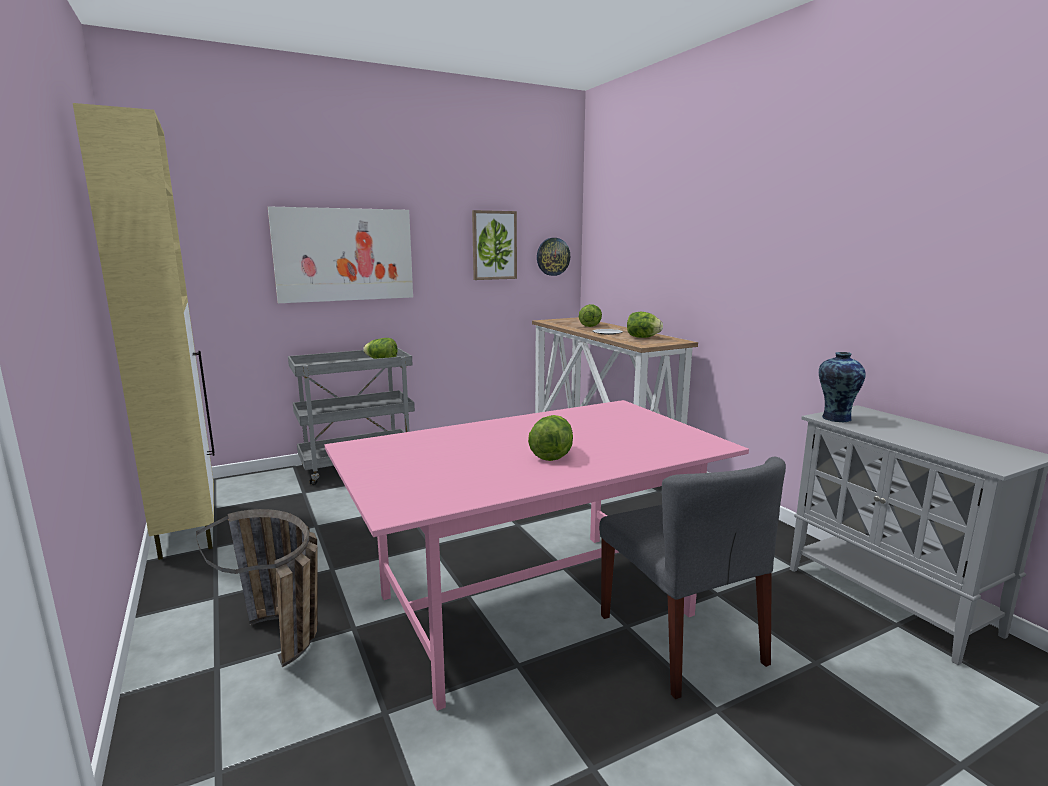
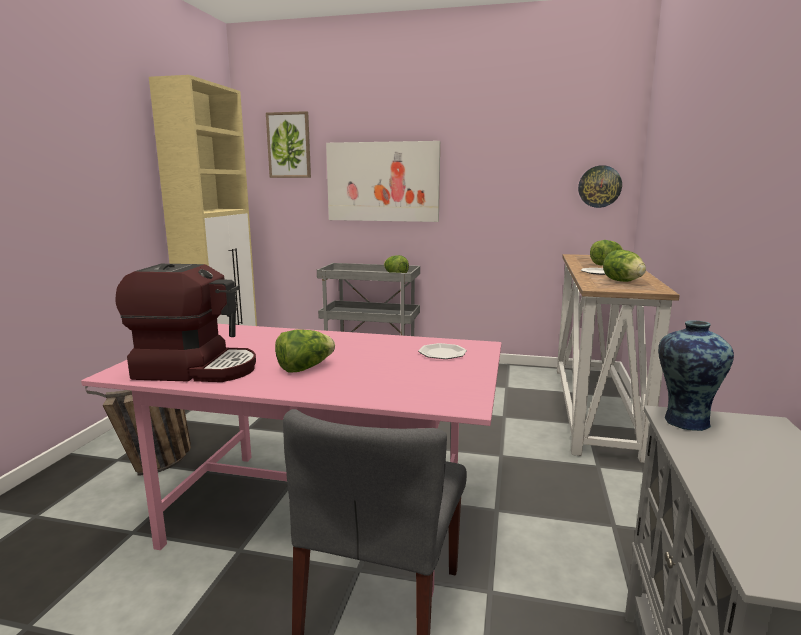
camera: 40 degrees right, 0 degrees up
picture [472,210,517,280] -> picture moved to [266,111,311,178]
none -> coffee machine [115,264,256,382]
none -> plate [418,343,467,359]

